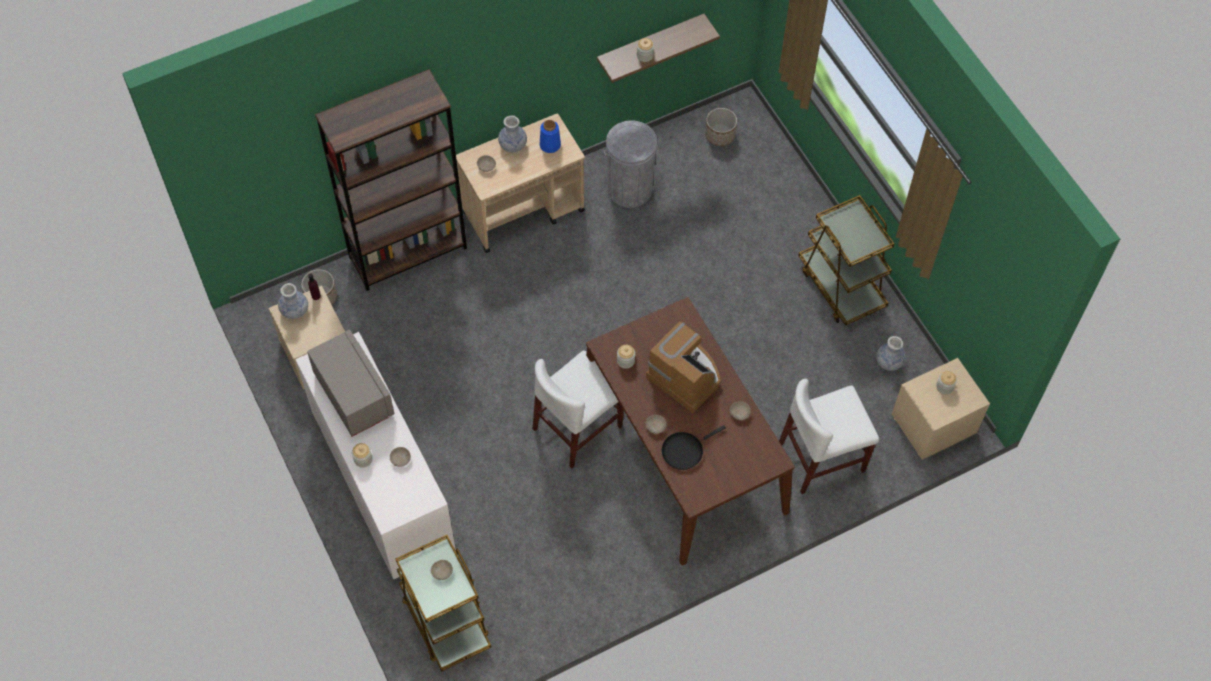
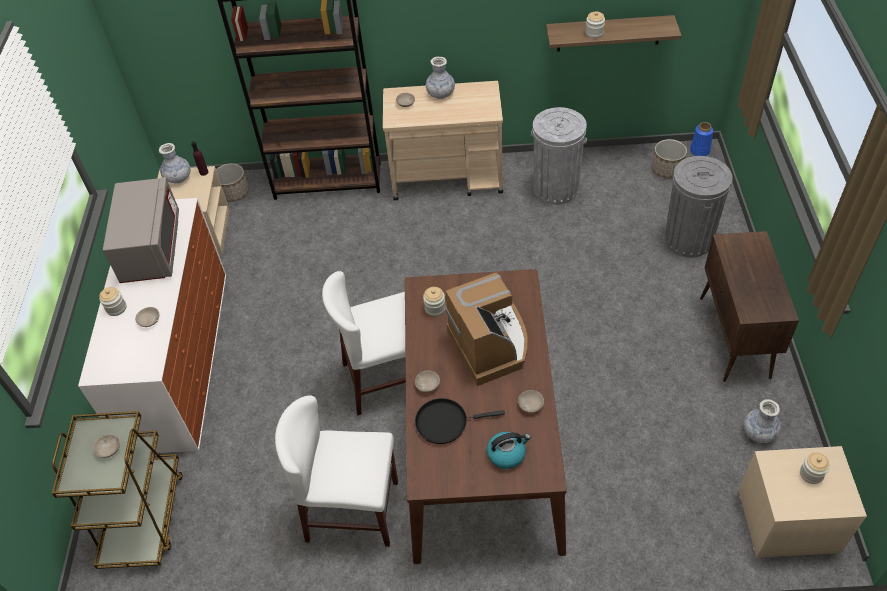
camera: 30 degrees right, 10 degrees down
blue vase [540,120,561,153] -> blue vase moved to [690,122,713,156]
white chair [779,379,879,494] -> white chair moved to [275,395,398,547]
brown cart [798,195,894,326] -> brown cabinet [700,231,799,382]
none -> kettle [487,432,531,469]
none -> grey trash can [664,156,733,257]

